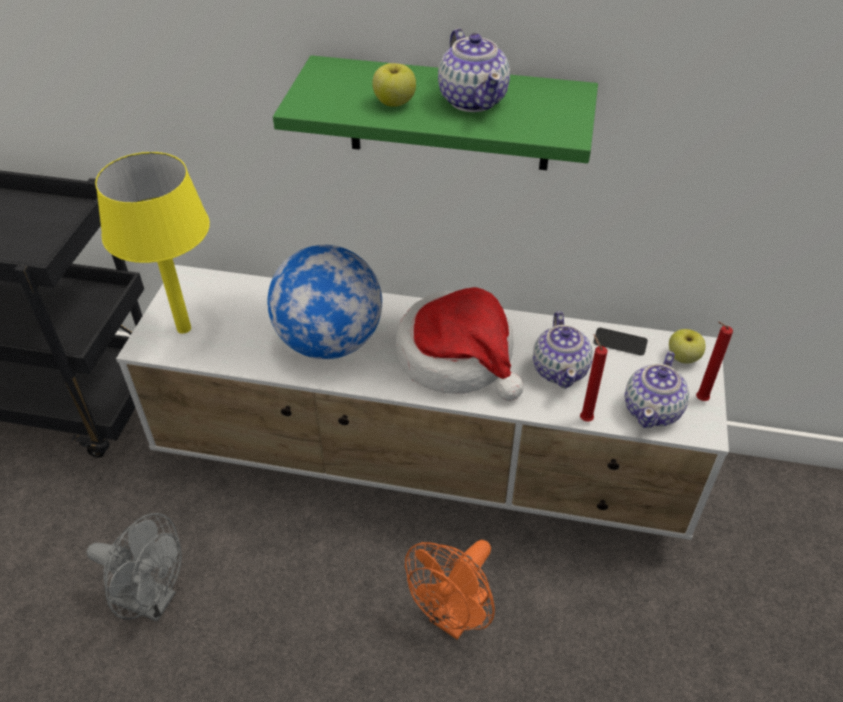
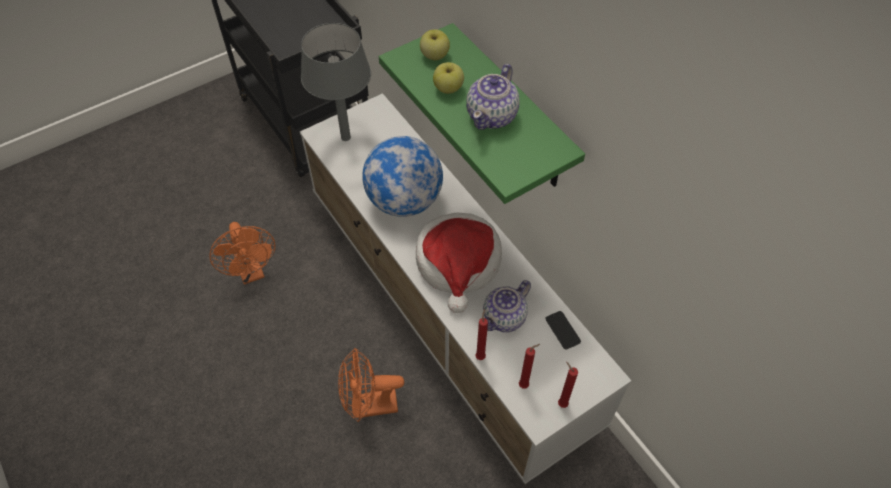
camera: 45 degrees right, 10 degrees up
grey fan [86,513,182,622] -> orange fan [209,222,276,285]
yellow table lamp [95,152,210,334] -> grey table lamp [301,23,371,141]
teapot [625,351,689,428] -> red candle [519,344,540,389]
apple [669,329,706,364] -> apple moved to [420,30,450,60]

